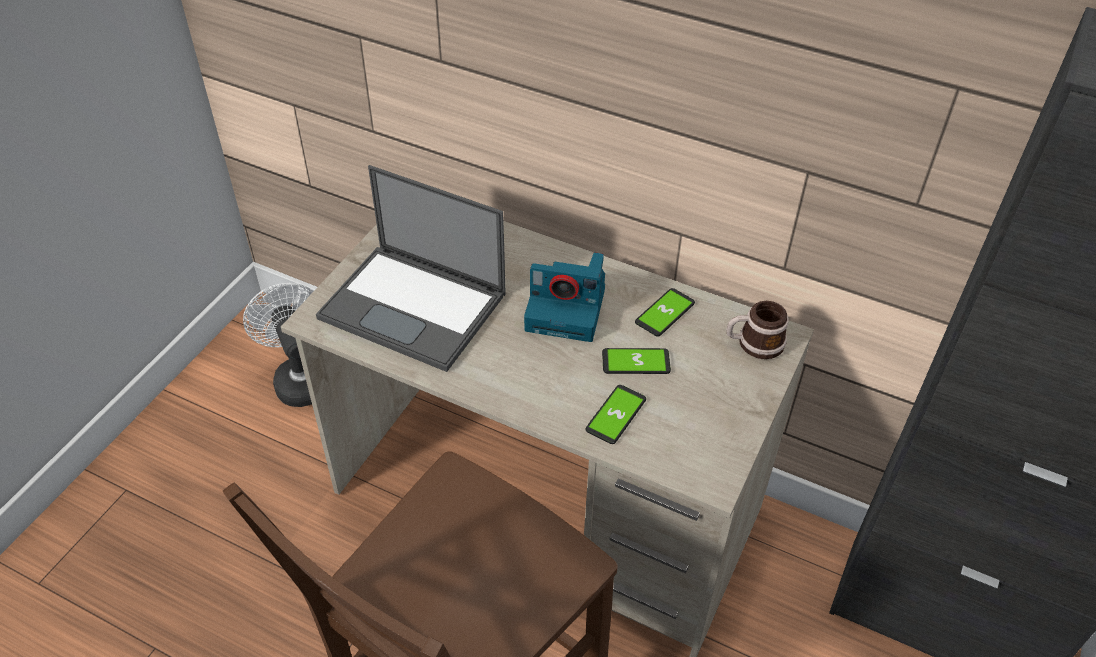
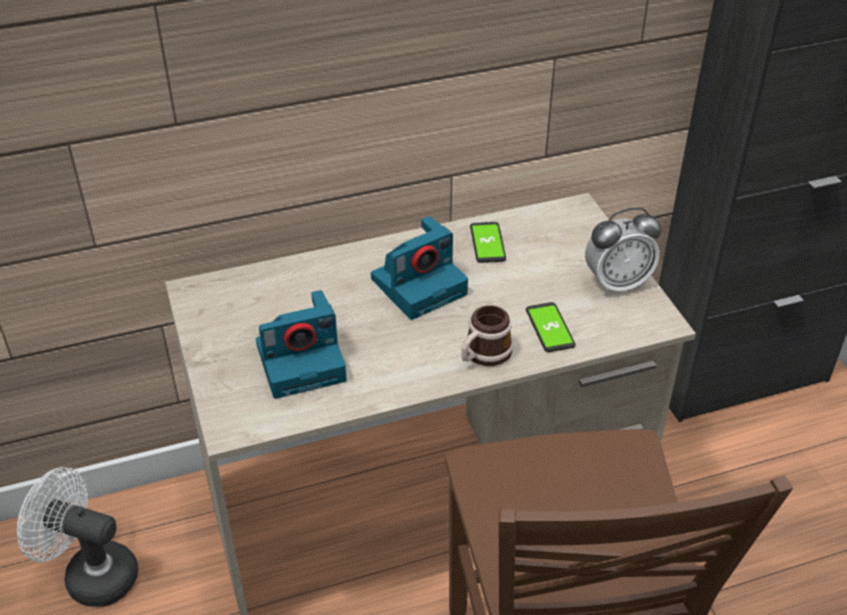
camera: 45 degrees left, 5 degrees down
laptop [316,165,506,372] -> camera [256,290,347,399]
phone [602,348,671,374] -> none
mug [726,301,788,359] -> mug moved to [461,305,513,366]
none -> alarm clock [585,207,661,295]

